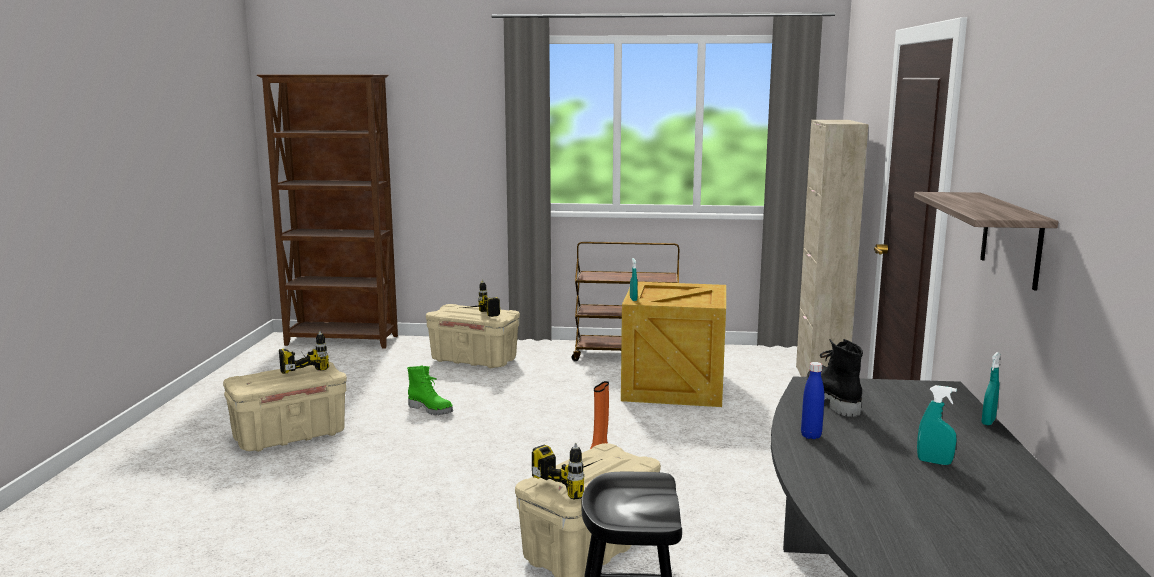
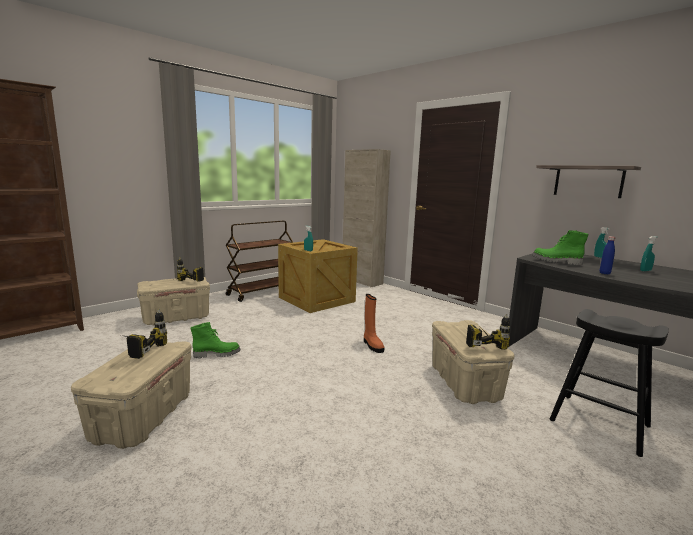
camera: 50 degrees left, 0 degrees up
black boot [806,339,863,417] -> green boot [532,230,588,265]

